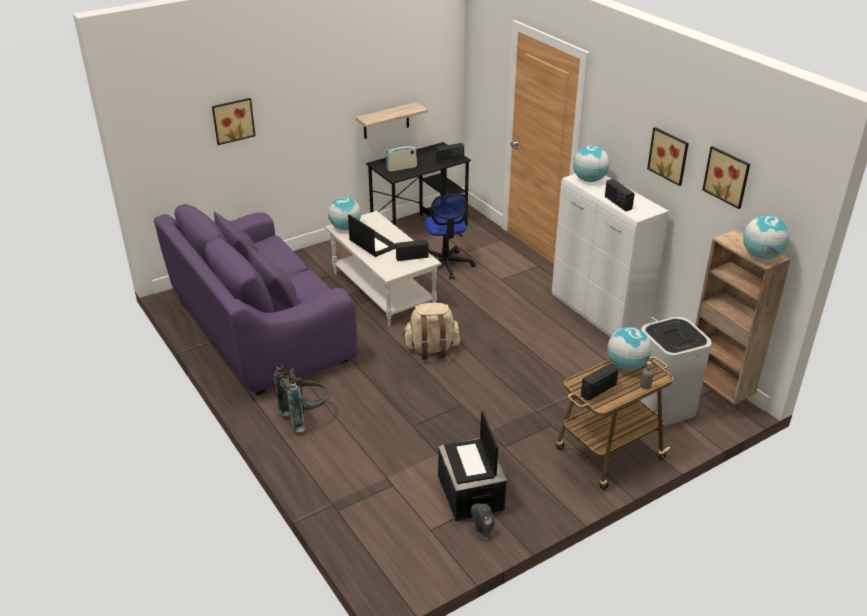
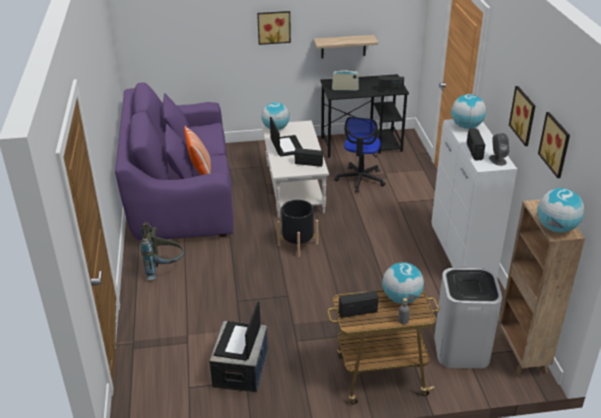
camera: 25 degrees right, 0 degrees up
picture [212,98,255,145] -> picture moved to [257,11,291,45]
beige backpack [402,303,461,360] -> black planter [277,200,318,257]
grey speaker [470,503,495,541] -> grey speaker moved to [489,133,510,166]
none -> pillow [184,126,211,175]

